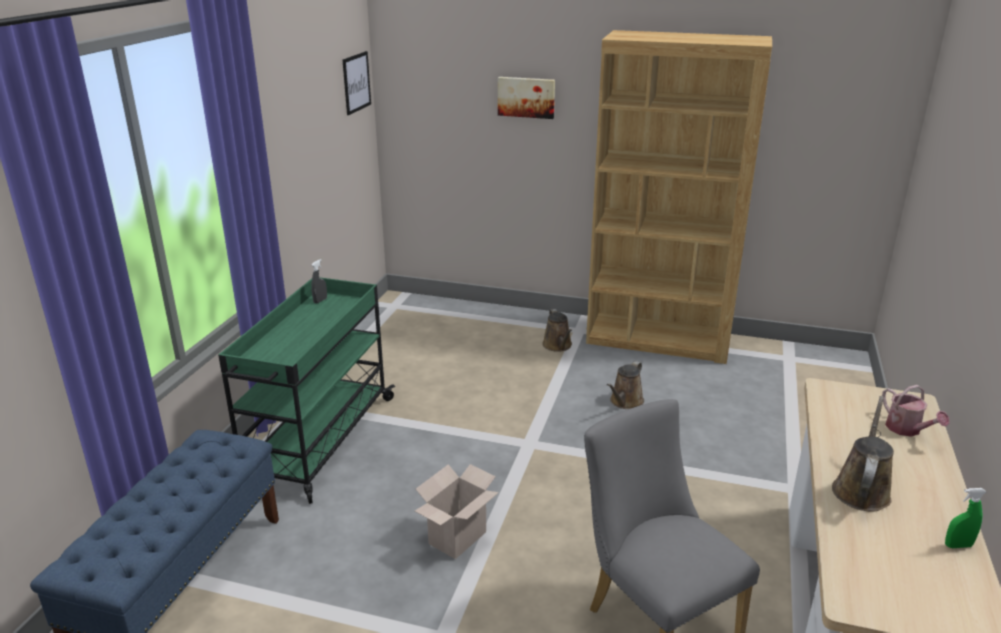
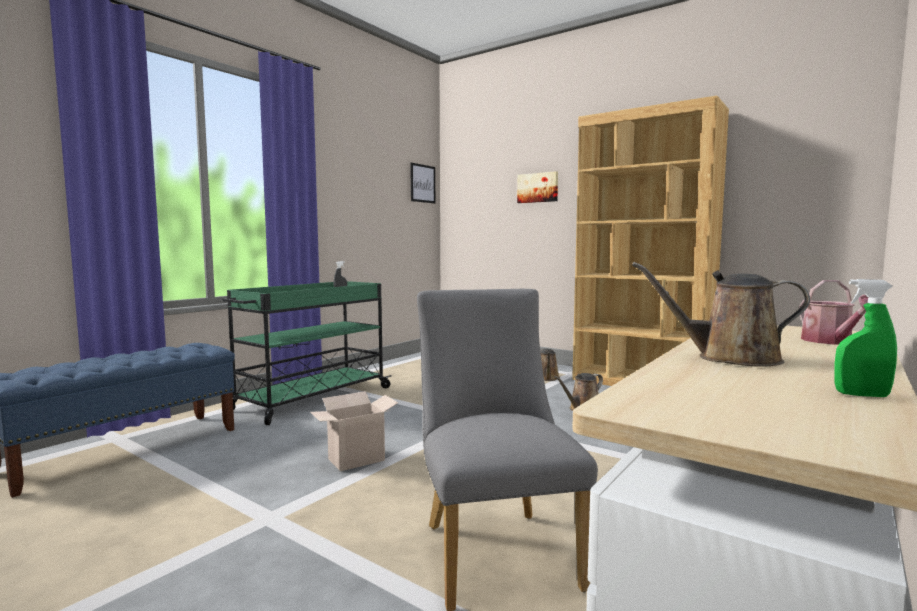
camera: 20 degrees right, 20 degrees down
brown watering can [832,396,894,511] -> brown watering can turned 120 degrees counterclockwise [632,262,810,367]

